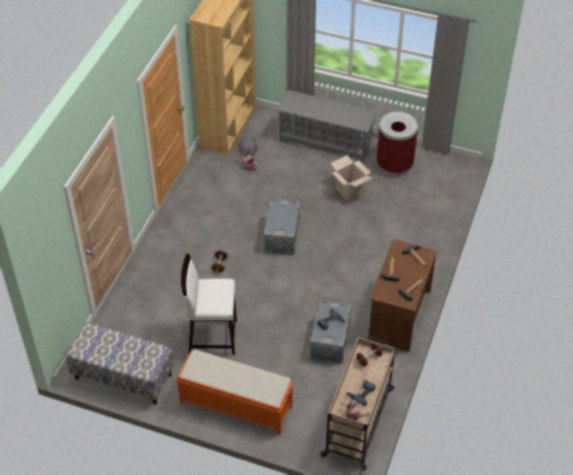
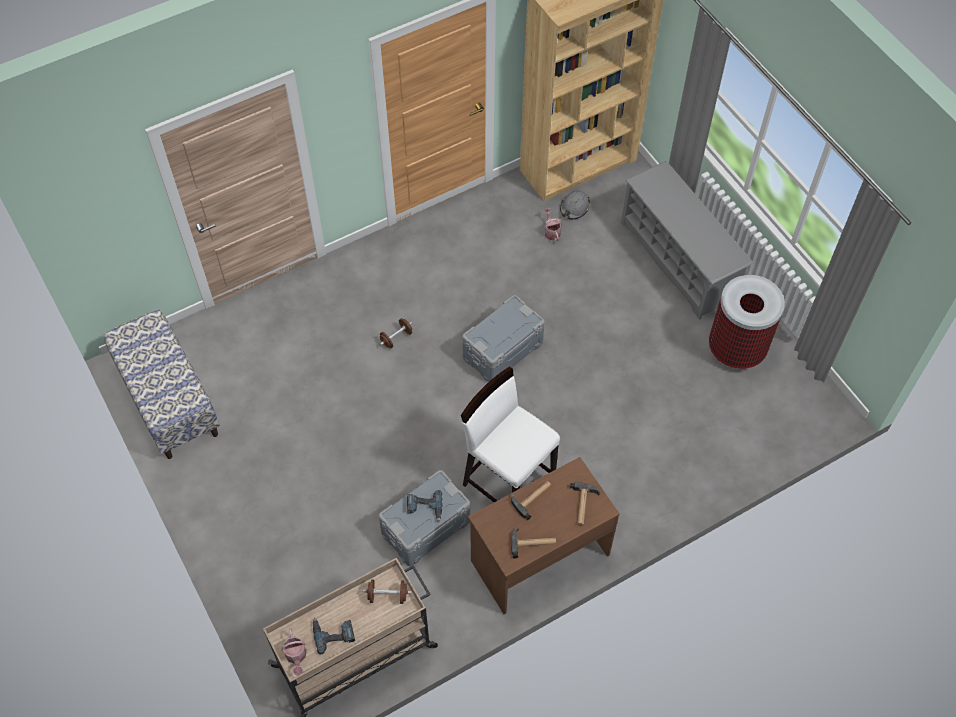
camera: 40 degrees right, 10 degrees up
orange bench [176,349,294,435] -> none
white stool [181,254,237,355] -> white stool moved to [461,367,560,502]
cardboard box [331,155,372,202] -> none

